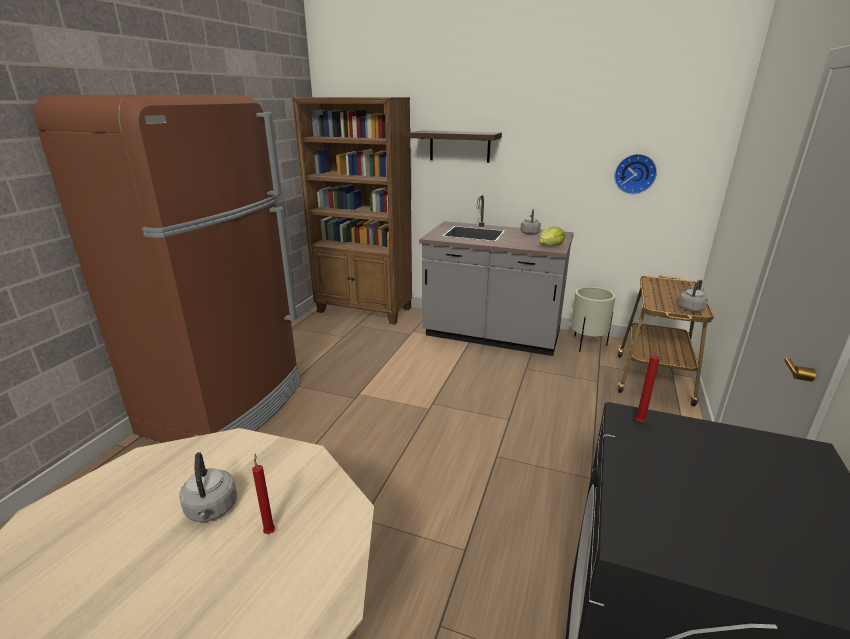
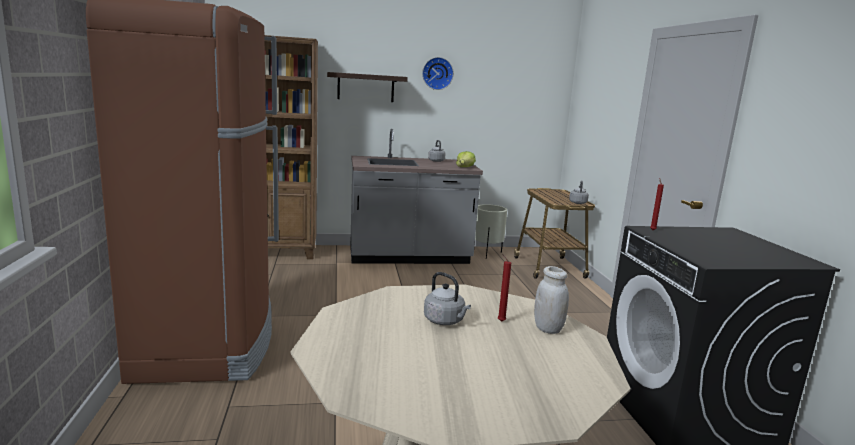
camera: 30 degrees left, 10 degrees down
wall clock [614,154,657,194] -> wall clock moved to [422,57,454,90]
none -> white jar [534,266,569,334]

